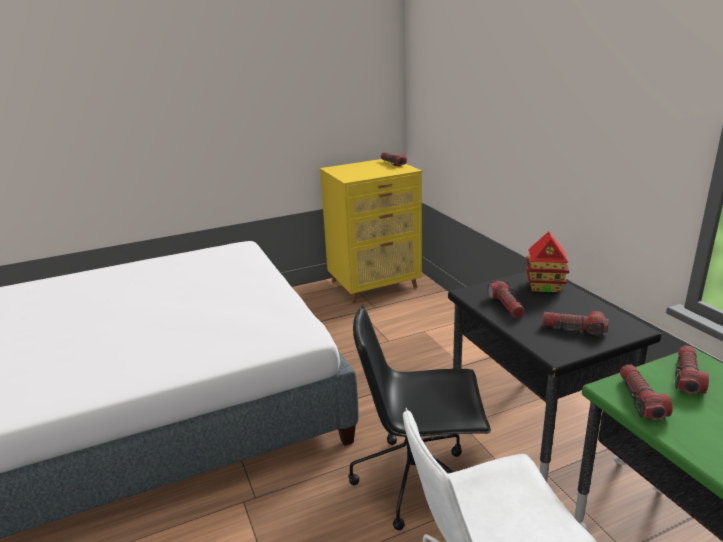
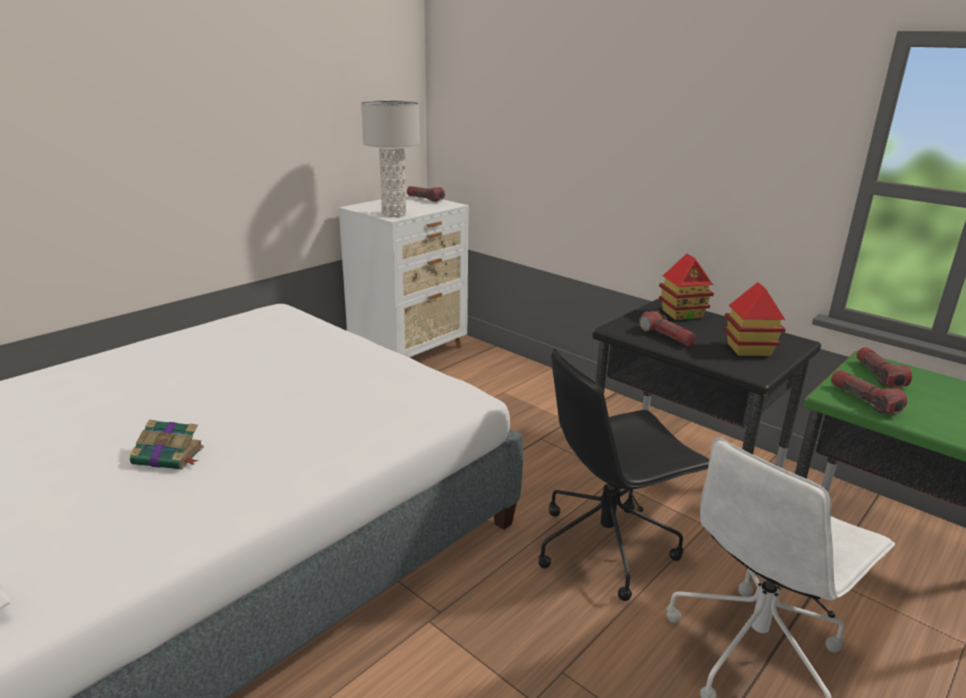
camera: 25 degrees left, 0 degrees up
yellow dresser [320,159,422,303] -> white dresser [338,194,469,357]
flashlight [543,311,608,337] -> toy house [724,282,786,356]
none -> book [130,420,204,470]
none -> white table lamp [361,100,420,217]

